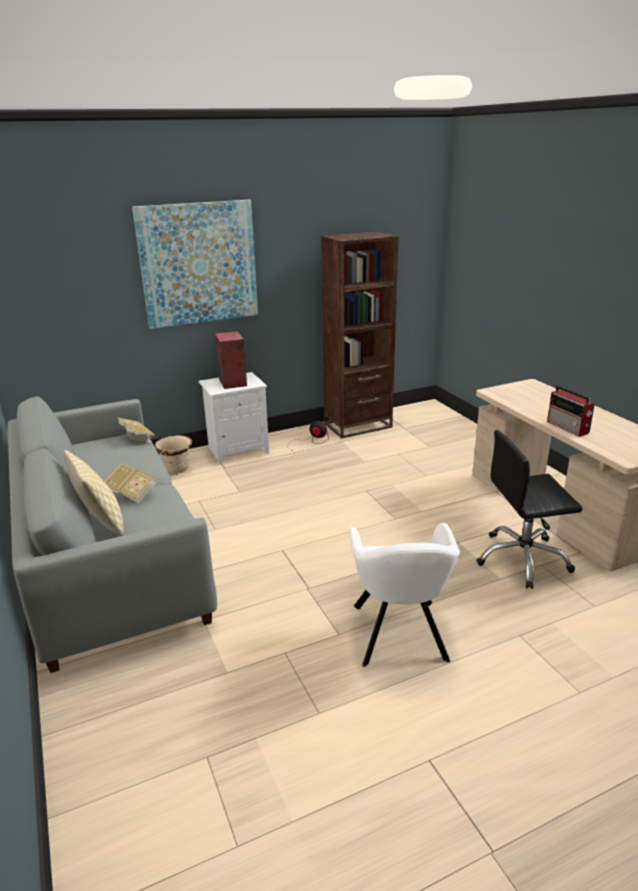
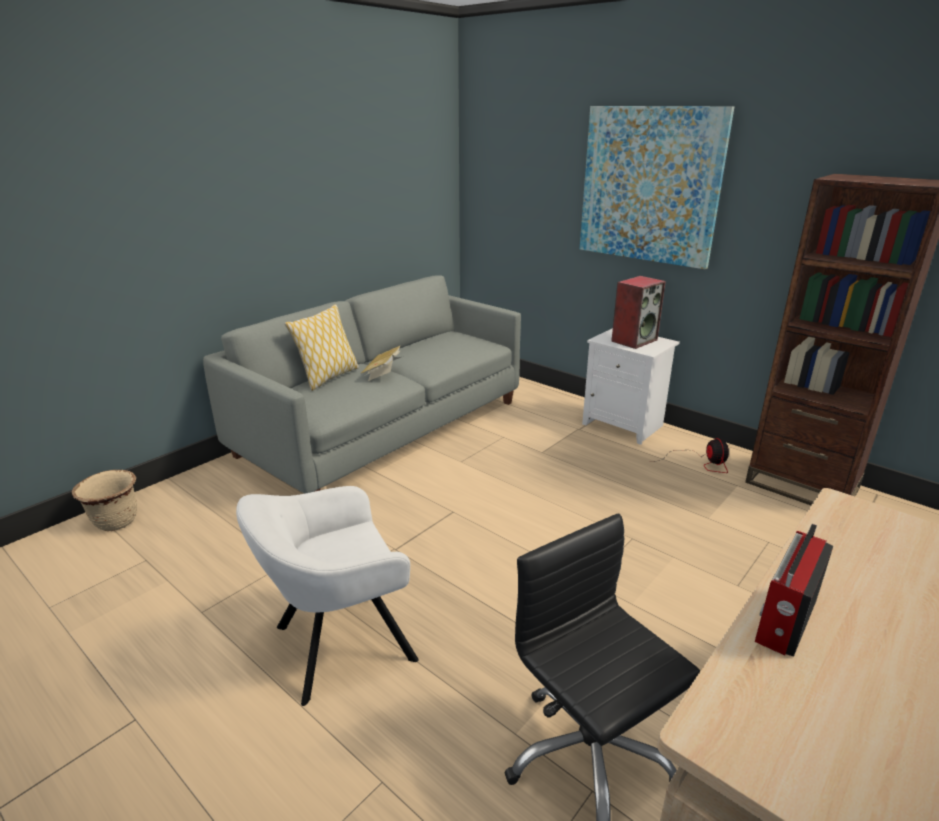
camera: 65 degrees right, 0 degrees up
book [117,417,156,443] -> none
beige planter [155,435,192,474] -> beige planter moved to [72,470,137,531]

